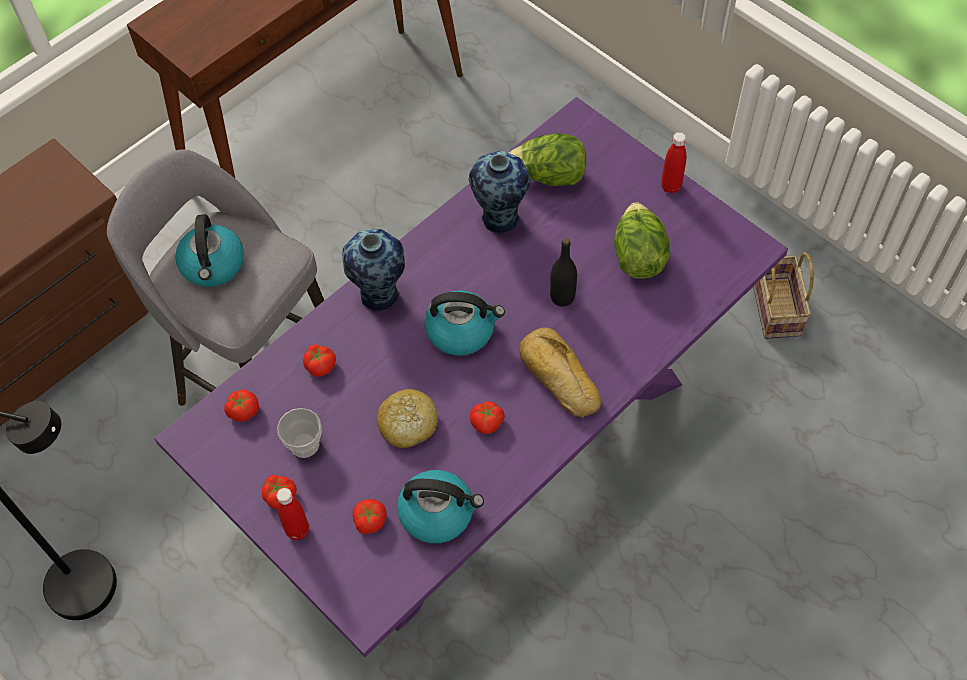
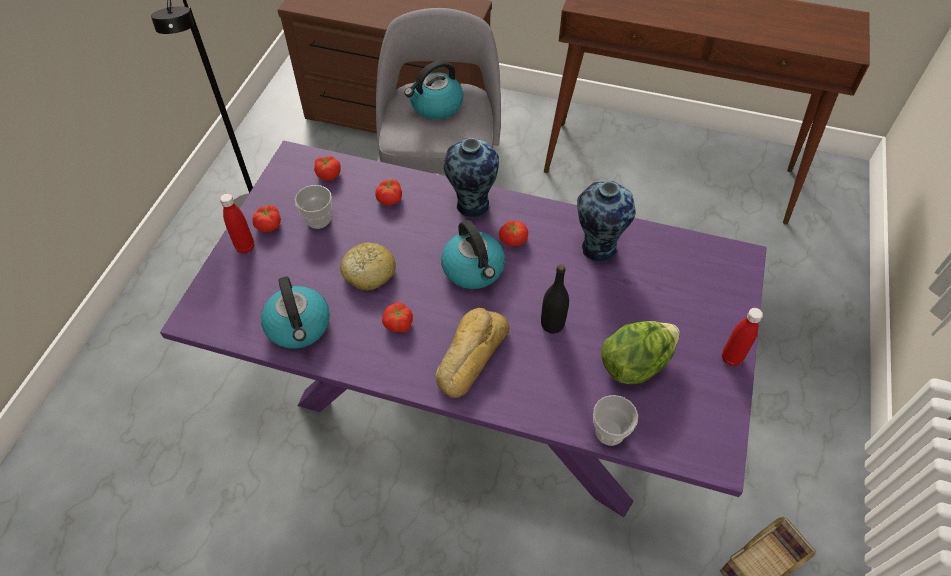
camera: 60 degrees right, 5 degrees down
tomato [353,499,387,534] -> tomato moved to [499,220,528,246]
lettuce [509,133,587,186] -> none
none -> cup [593,395,638,446]

